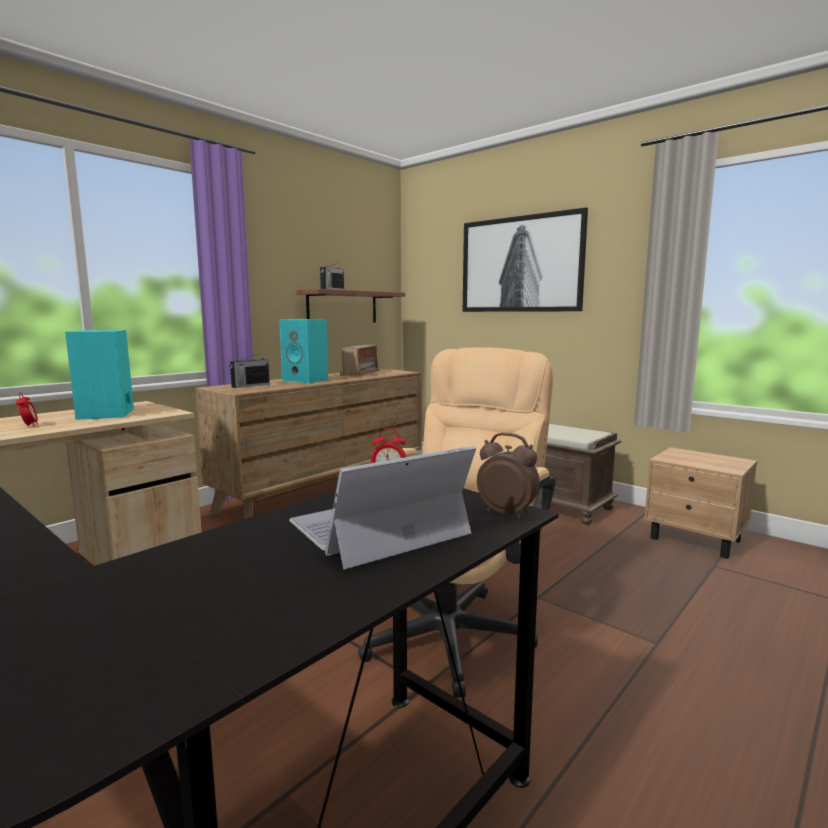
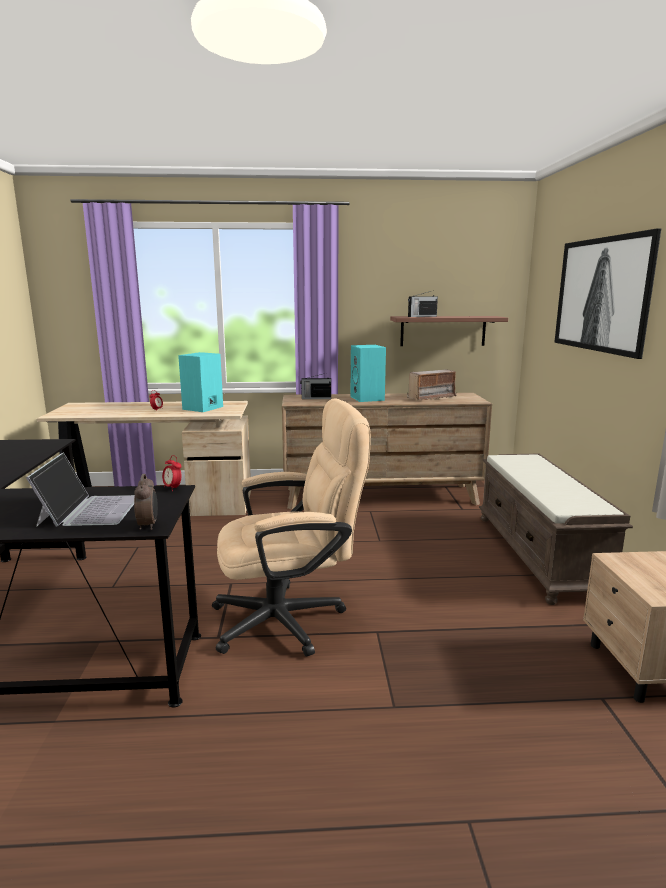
camera: 45 degrees right, 5 degrees up
laptop [289,446,476,570] -> laptop turned 75 degrees clockwise [26,452,135,527]

